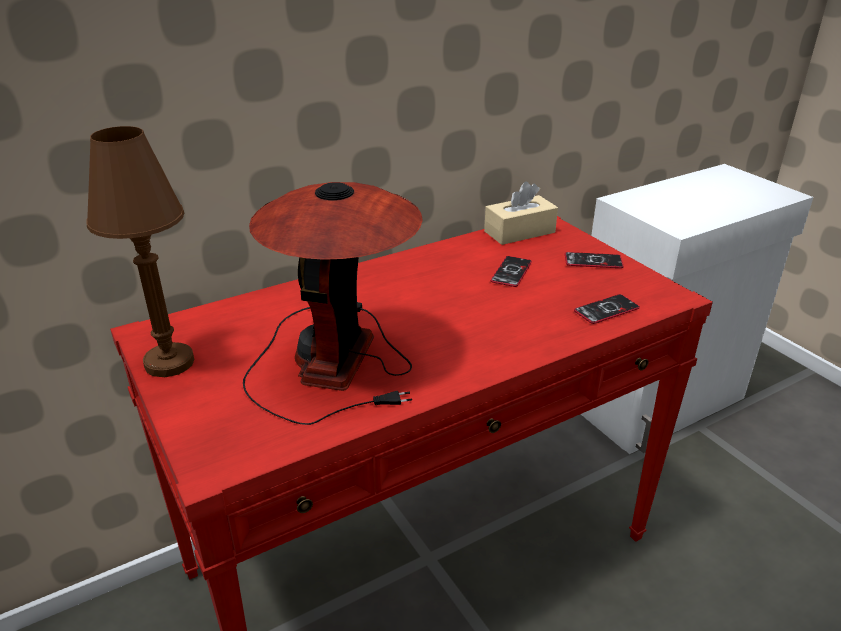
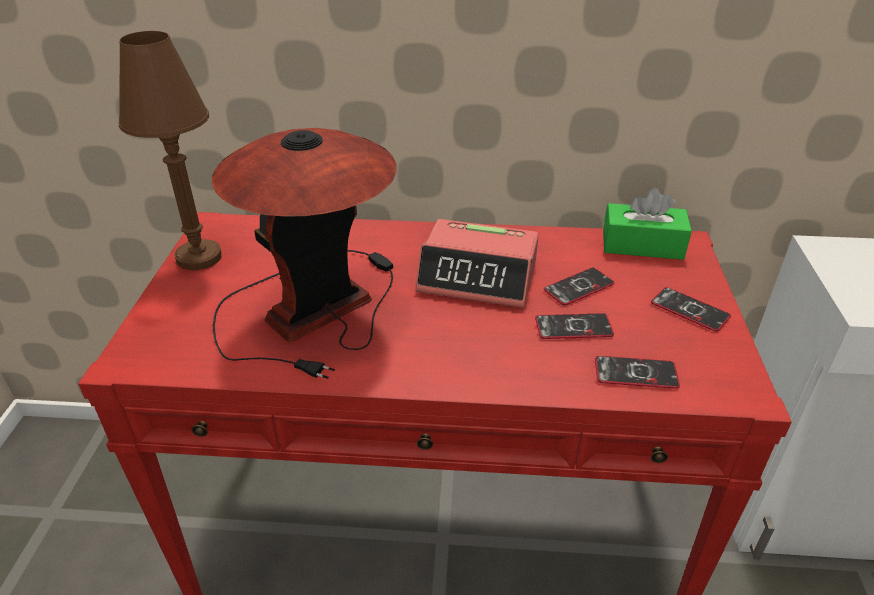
camera: 35 degrees right, 5 degrees up
beige tissue box [484,181,558,245] -> green tissue box [603,188,692,260]
none -> alarm clock [415,219,539,308]
none -> phone [535,313,614,339]

